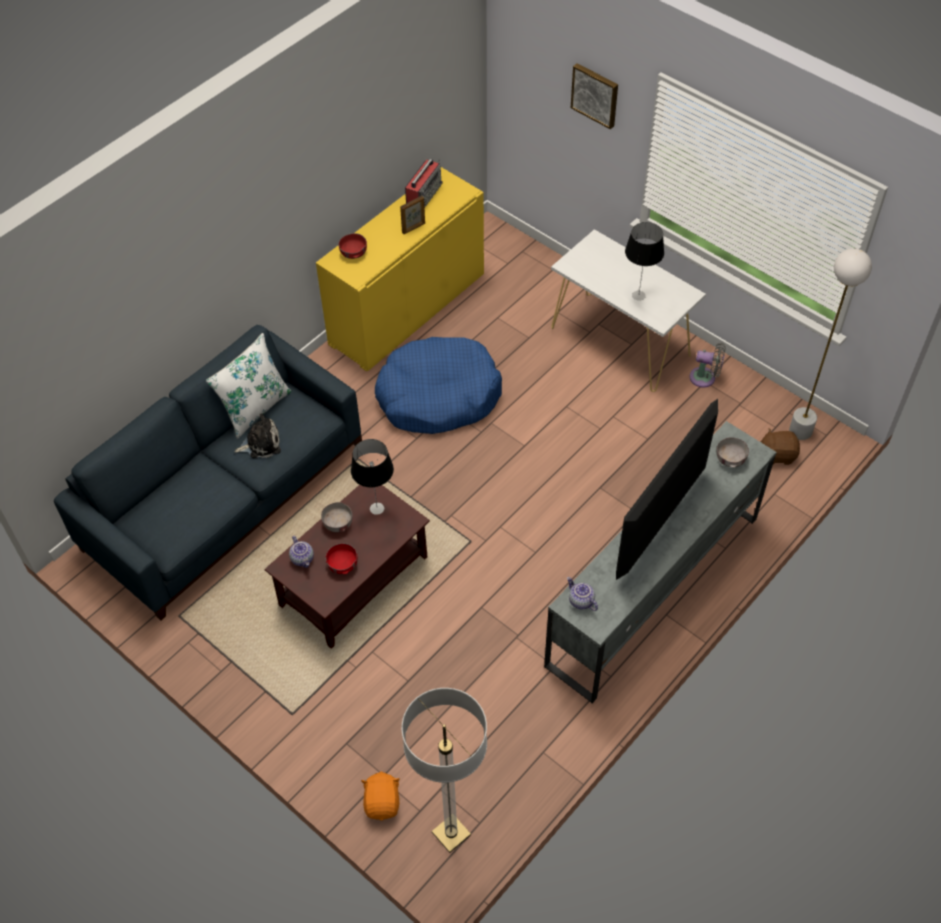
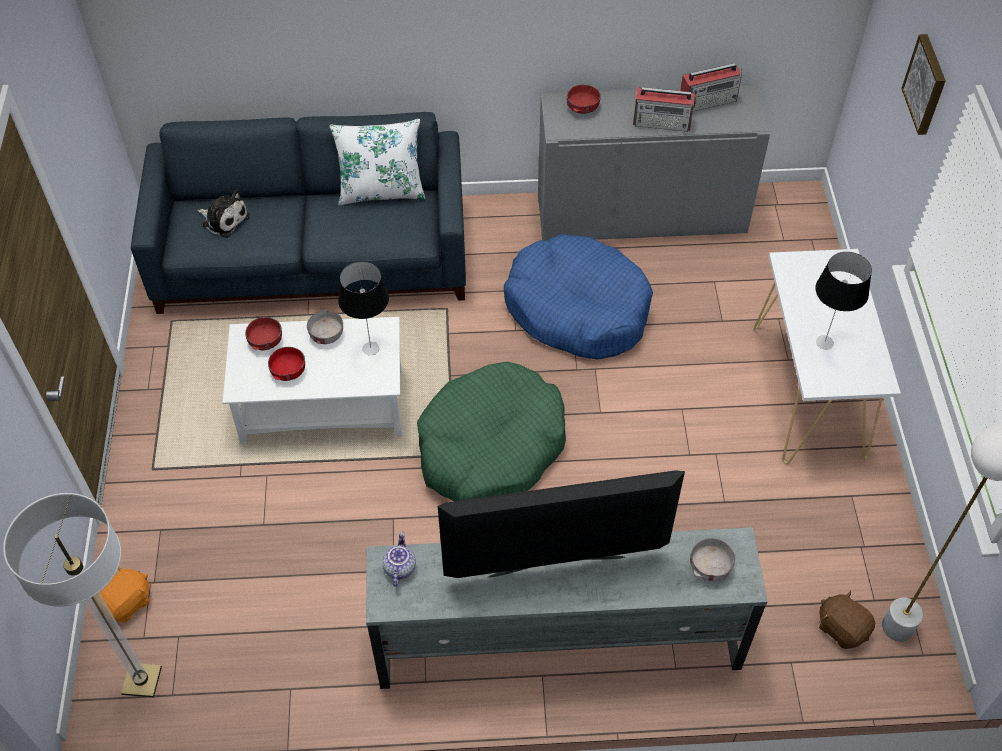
camera: 45 degrees right, 0 degrees up
plush toy [234,413,281,458] -> plush toy moved to [198,189,250,238]
brown coffee table [265,485,430,649] -> white coffee table [222,317,402,444]
teapot [289,536,314,568] -> red bowl [245,317,282,350]
yellow cabinet [316,167,484,371] -> grey cabinet [538,85,770,241]
picture frame [400,196,425,234] -> radio [633,87,695,132]
grey fan [689,343,726,388] -> none
none -> green dog bed [417,362,566,501]

